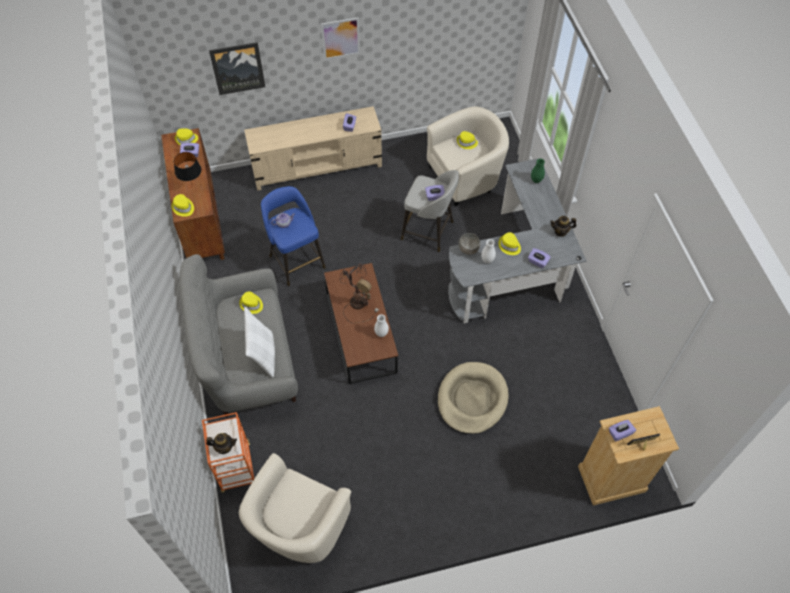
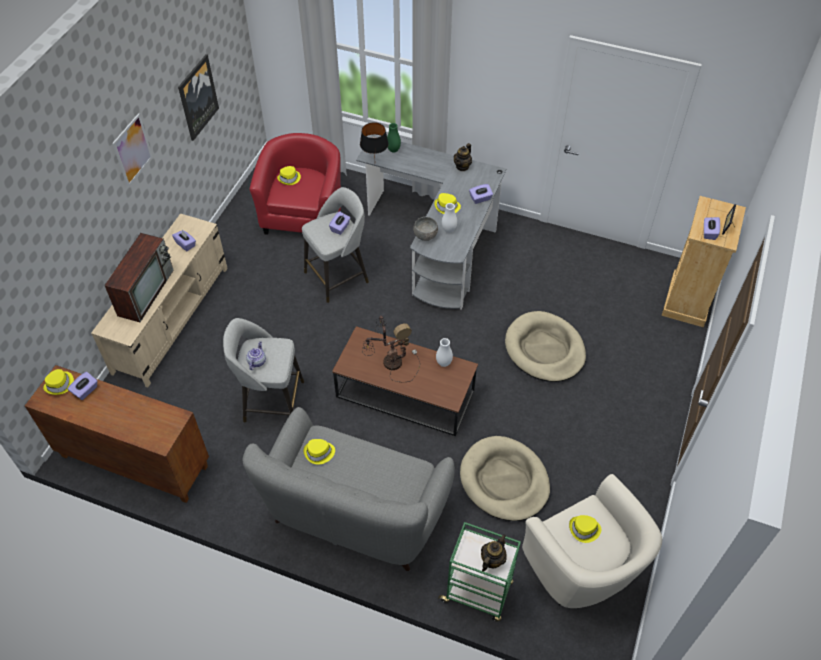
camera: 55 degrees left, 5 degrees down
yellow hat [171,194,194,217] -> yellow hat moved to [569,515,601,543]
black table lamp [174,152,201,185] -> black table lamp moved to [360,122,389,156]
orange cart [202,412,254,493] -> green cart [438,522,521,622]
picture [209,42,265,95] -> picture moved to [178,54,219,141]
white pillow [244,307,275,378] -> none
blue stool [261,186,326,286] -> grey stool [223,318,304,423]
beige armchair [427,106,509,206] -> red armchair [249,133,341,235]
none -> television [104,233,174,322]
none -> beige dog bed [460,436,550,521]

